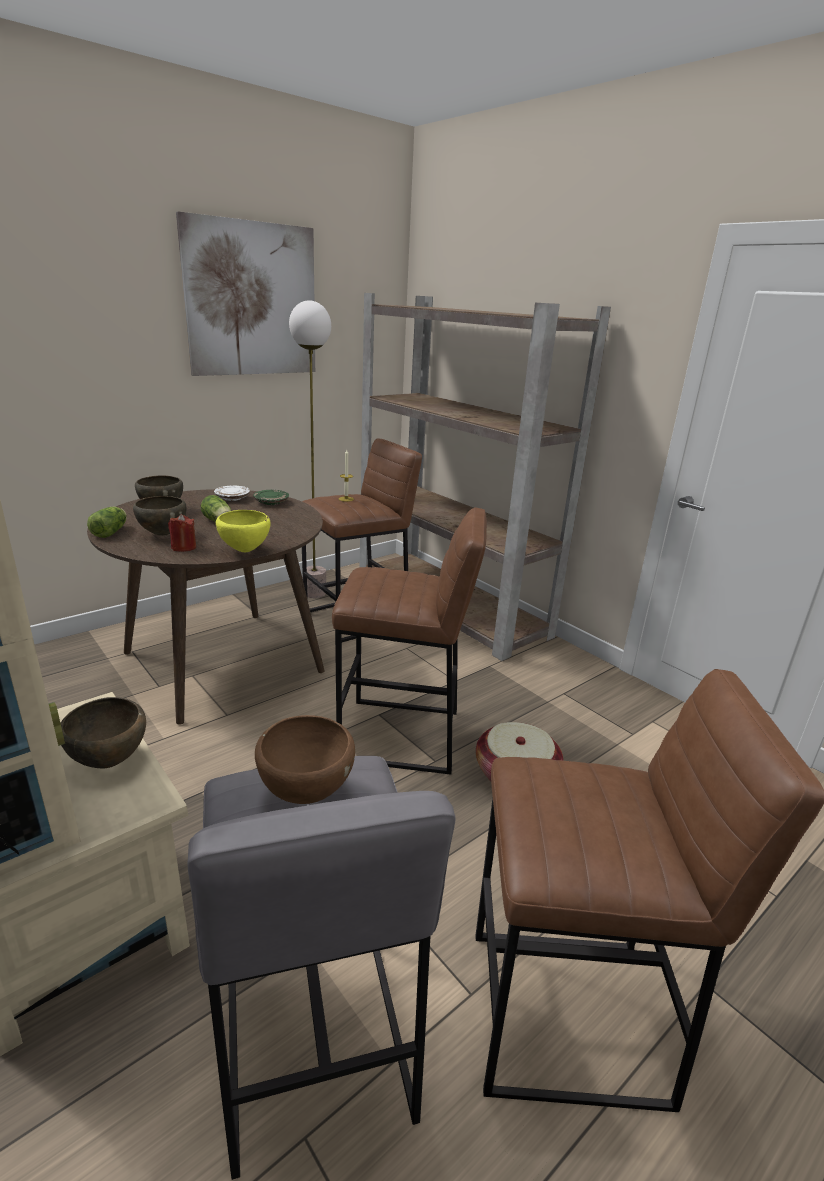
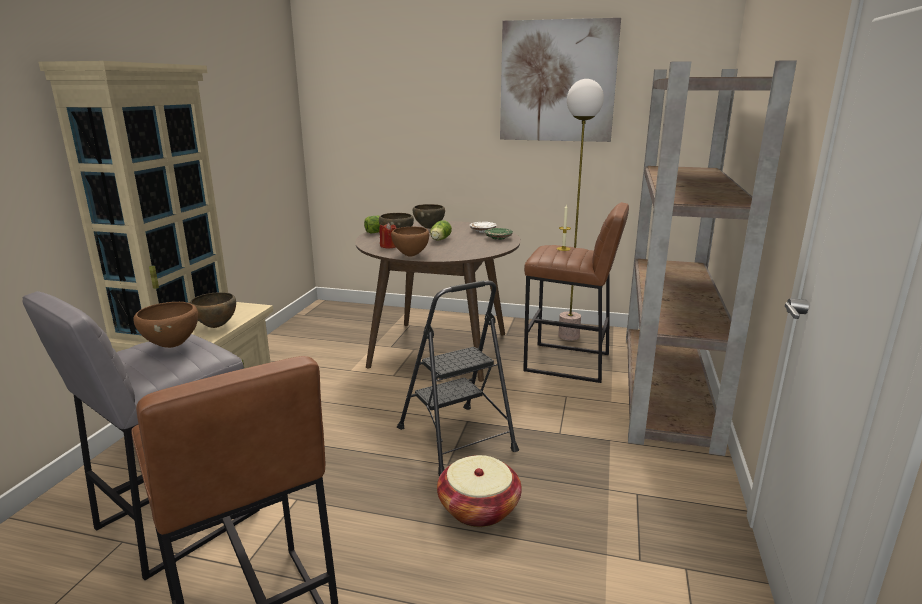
camera: 55 degrees right, 5 degrees down
yellow bowl [216,510,270,552] -> brown bowl [391,227,429,257]
brown stool [332,507,487,775] -> black step ladder [397,281,519,477]

